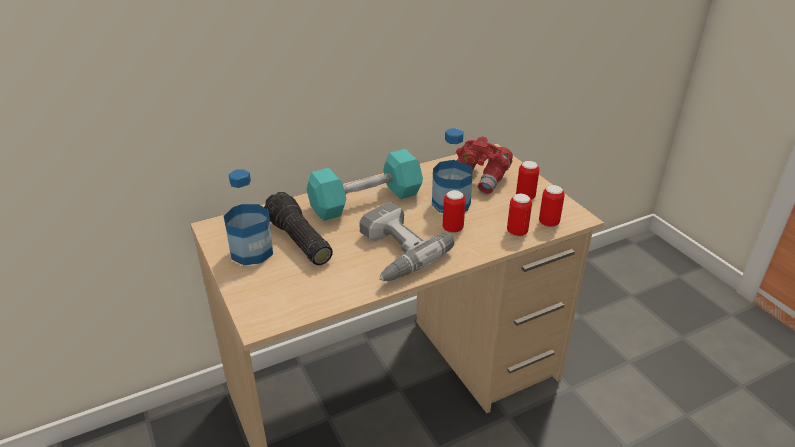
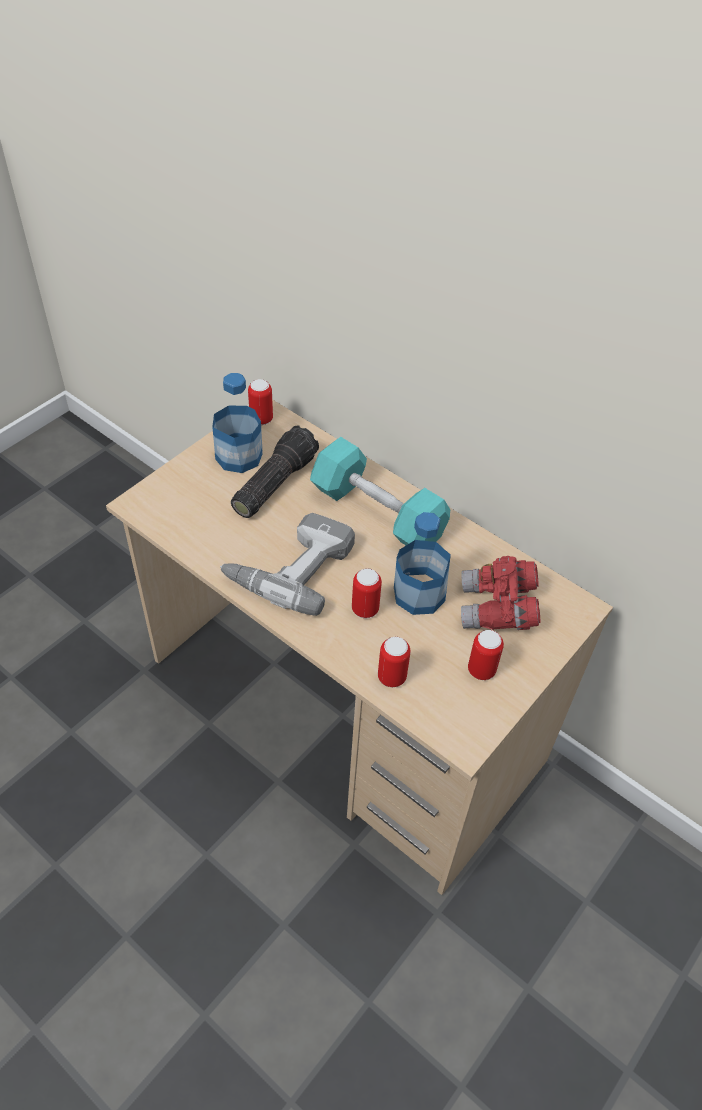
camera: 65 degrees right, 15 degrees up
can [539,185,565,227] -> can moved to [248,379,273,425]

